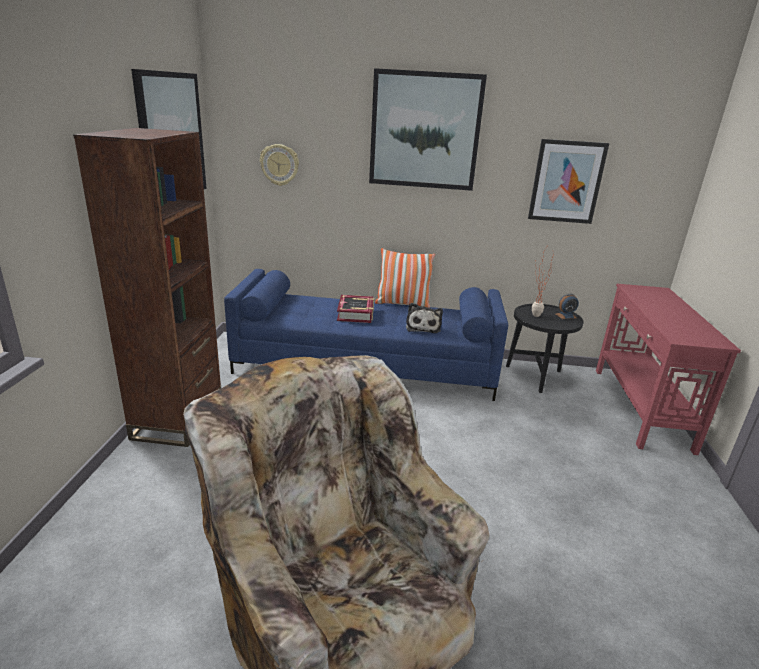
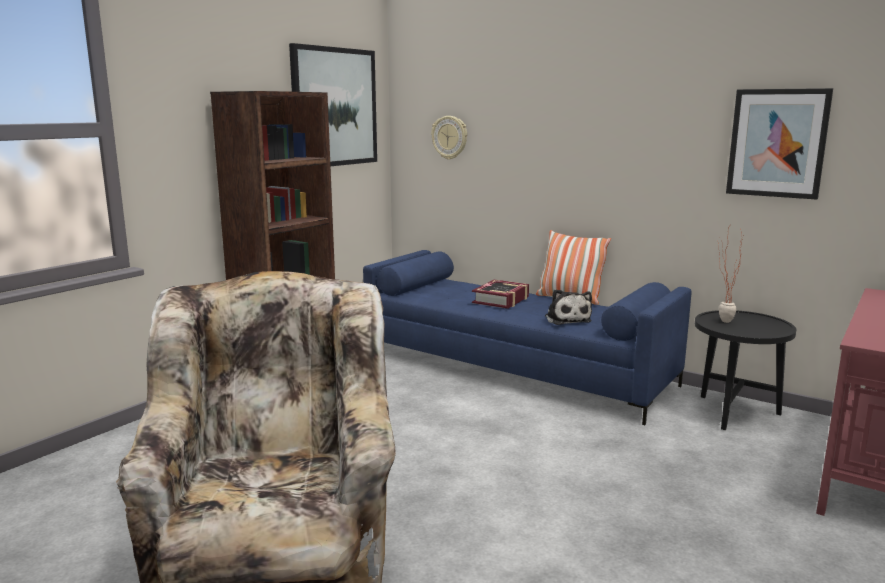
camera: 30 degrees right, 10 degrees down
picture [369,68,487,191] -> none
plush toy [406,303,443,333] -> plush toy turned 45 degrees counterclockwise [545,289,592,325]
alarm clock [556,294,579,319] -> none

